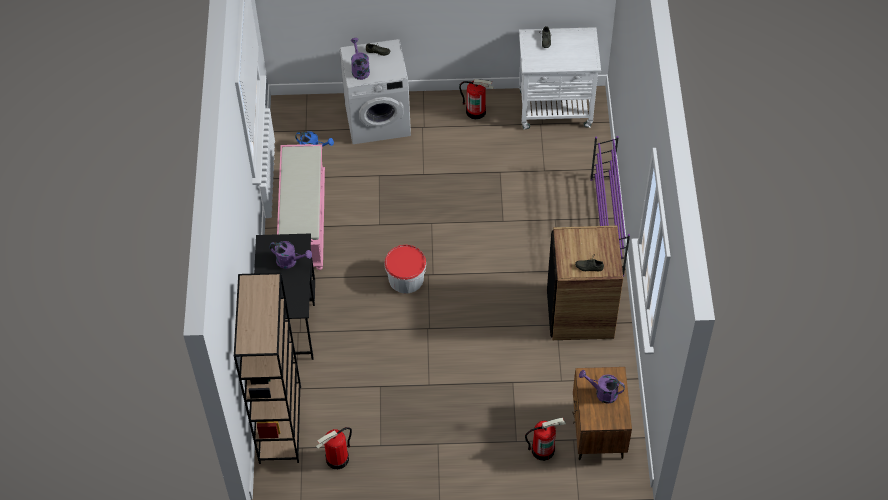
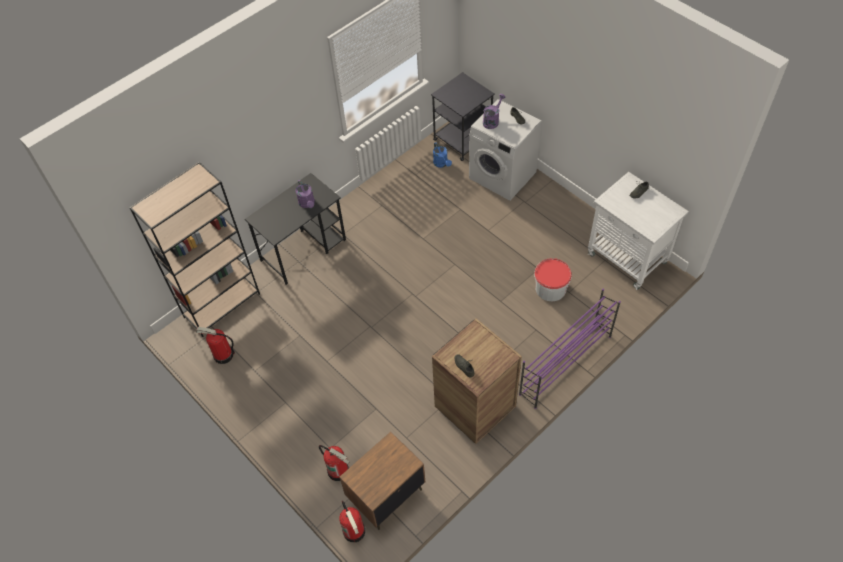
camera: 50 degrees right, 0 degrees up
pink bench [277,144,325,270] -> none
bucket [384,245,426,293] -> bucket moved to [534,258,572,301]
fire extinguisher [459,79,494,120] -> fire extinguisher moved to [339,501,365,543]
purple watering can [579,370,625,403] -> none
none -> black cart [431,72,495,161]

